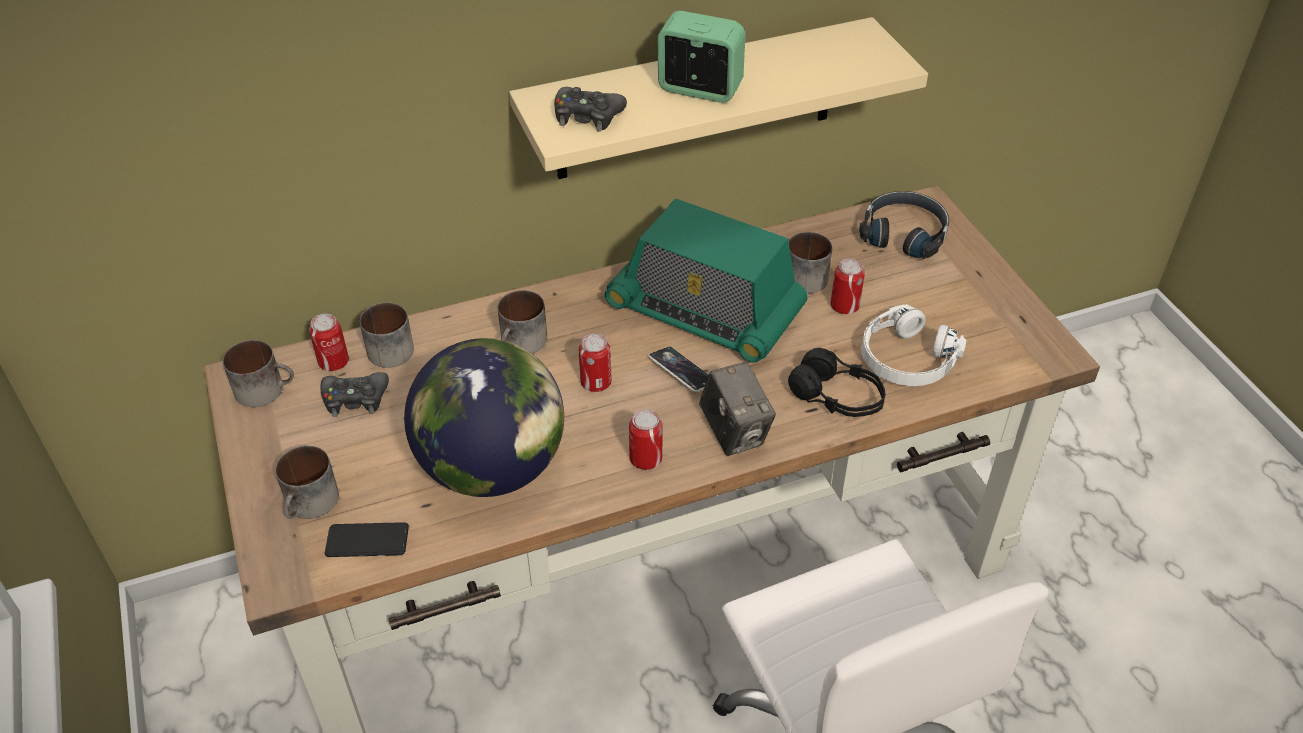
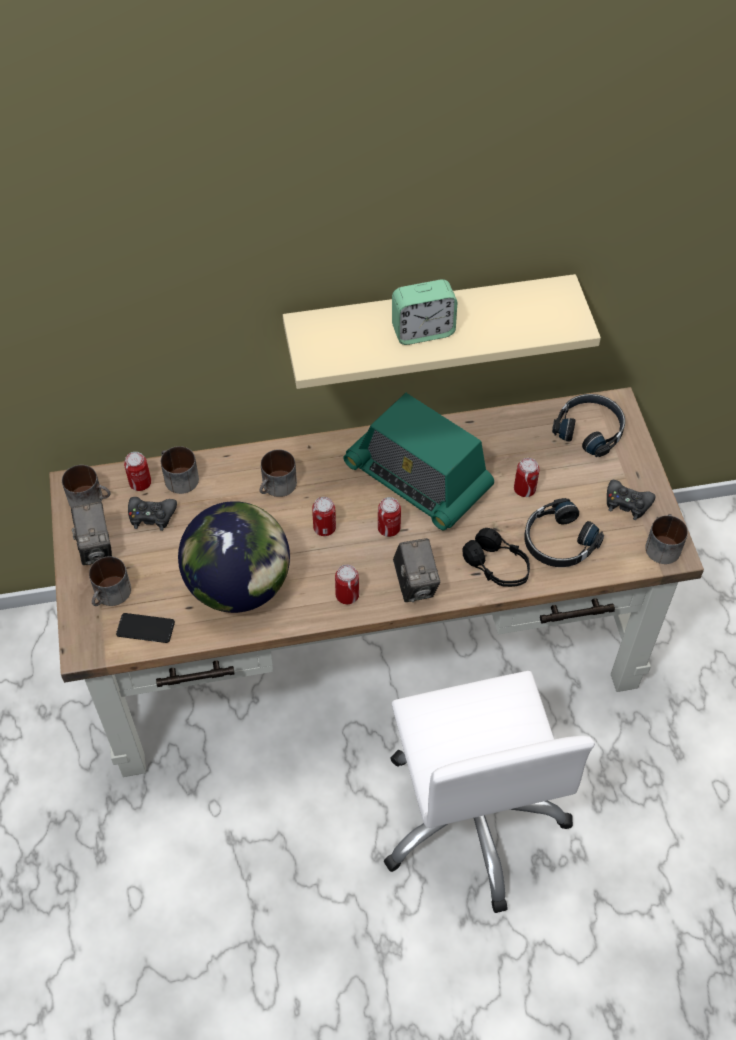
camera: 10 degrees right, 10 degrees up
black game controller [554,87,627,132] -> black game controller moved to [607,480,656,520]
phone [648,346,709,392] -> can [378,497,401,537]
alarm clock [658,11,746,103] -> alarm clock turned 135 degrees clockwise [392,279,457,345]
mug [788,232,832,293] -> mug moved to [645,514,688,564]
white headphones [861,304,966,386] -> black headphones [524,498,604,567]
none -> camera [71,502,112,565]

